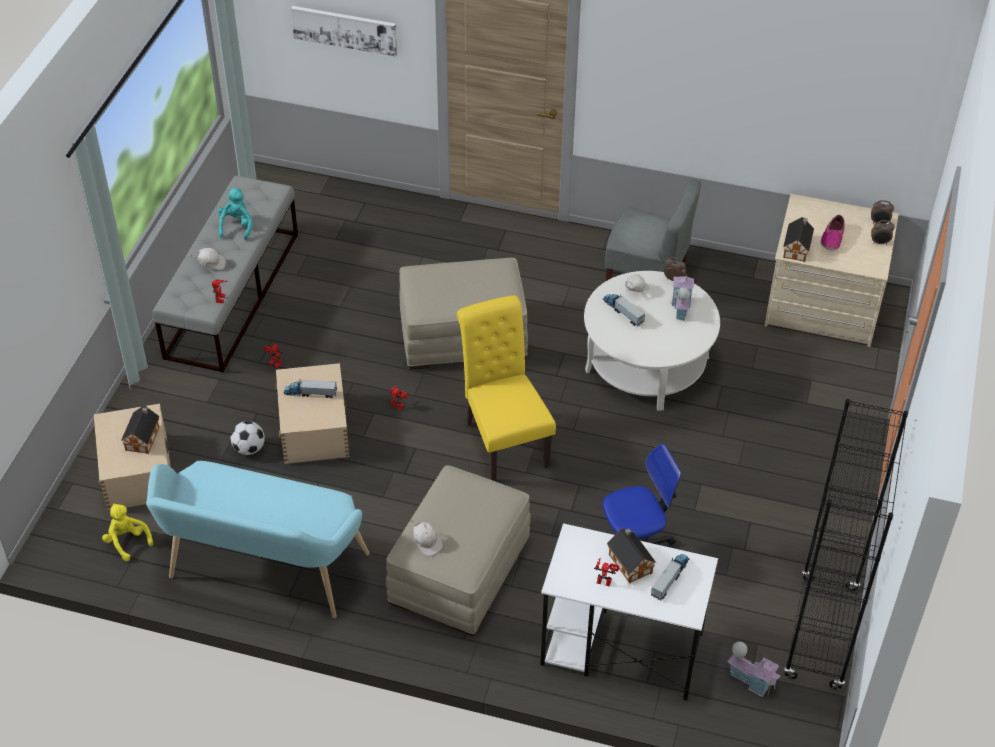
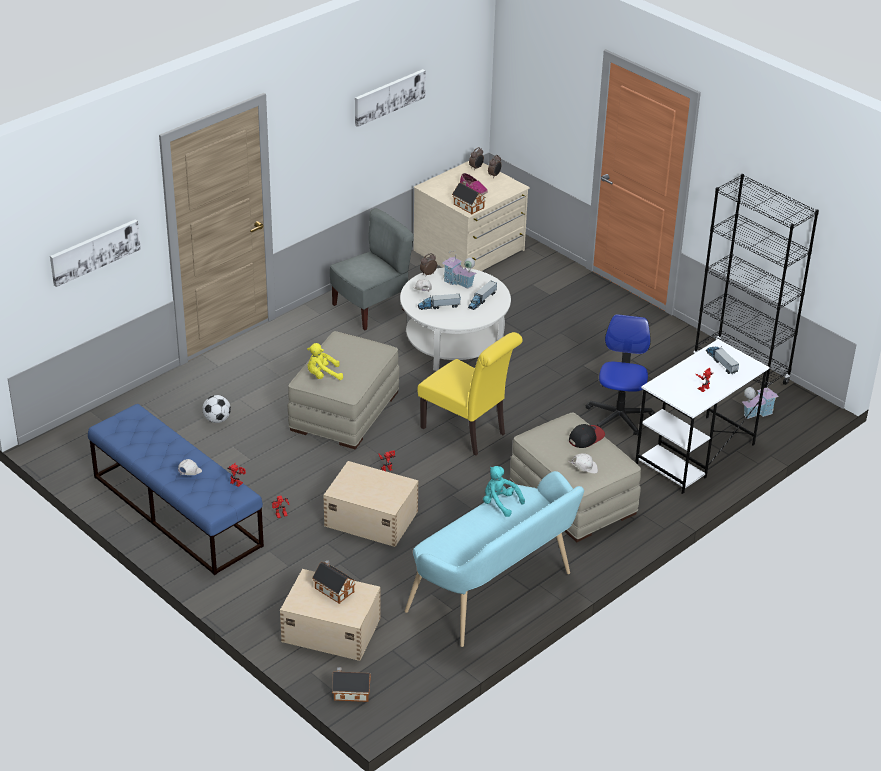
camera: 60 degrees left, 10 degrees down
yellow plush toy [102,504,153,561] -> yellow plush toy moved to [307,343,343,380]
grey bench [152,176,298,373] -> blue bench [88,404,264,575]
turquoise plush toy [218,188,253,240] -> turquoise plush toy moved to [483,466,525,517]
football [231,421,265,455] -> football moved to [202,395,231,423]
toy truck [284,379,337,398] -> toy truck moved to [468,281,497,310]
yellow chair [457,296,556,482] -> yellow chair turned 150 degrees counterclockwise [418,332,523,456]
toy house [607,528,656,583] -> toy house moved to [332,667,371,702]
none -> picture [355,69,426,127]
none -> cap [569,424,605,448]

